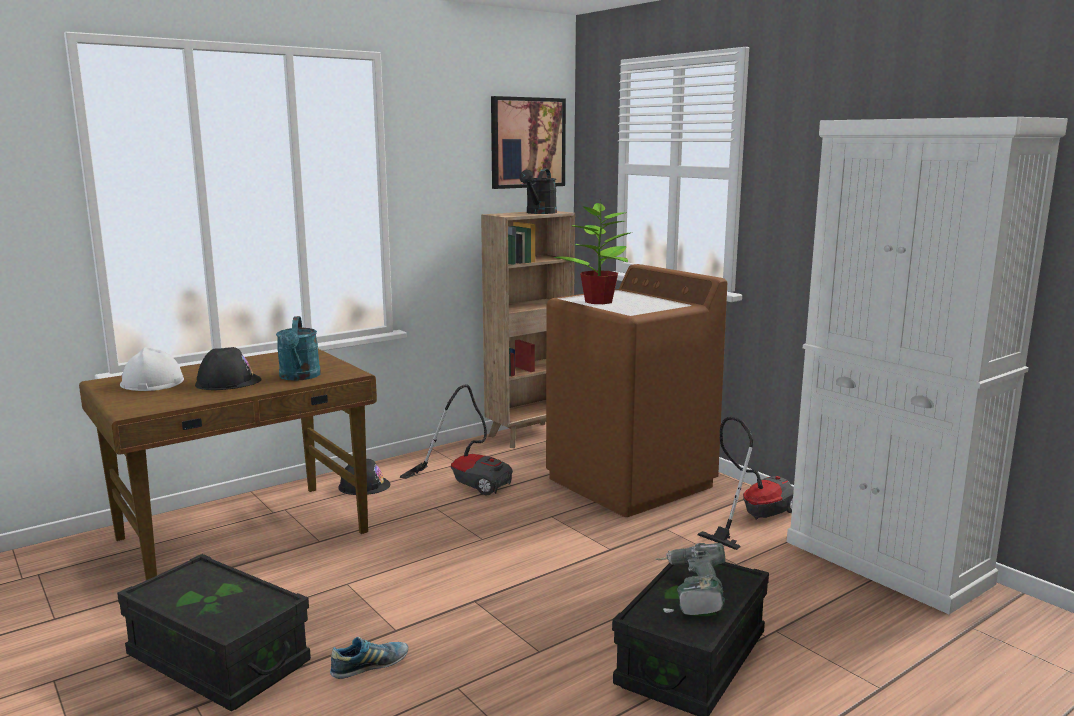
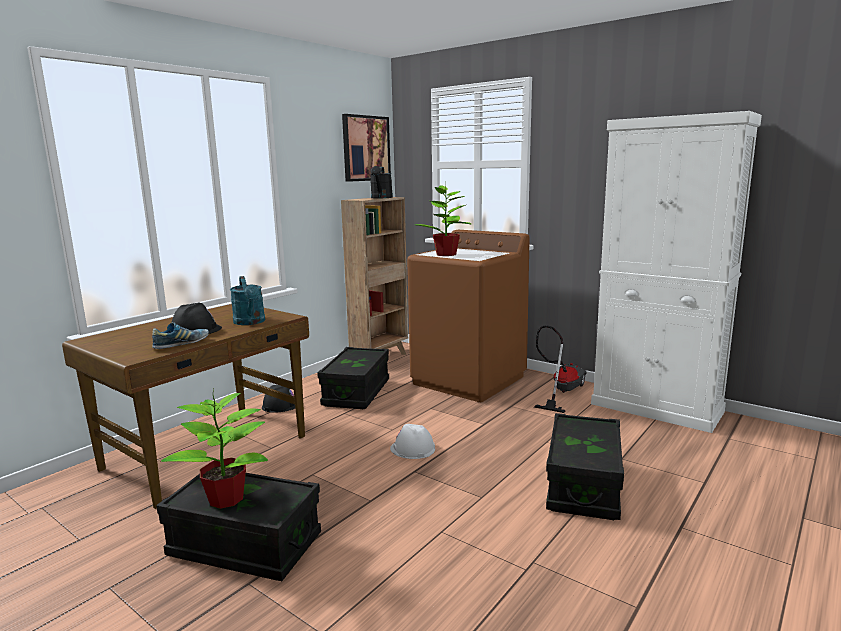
camera: 15 degrees left, 0 degrees up
white hard hat [120,347,184,391] -> white hard hat moved to [390,424,435,459]
shoe [330,637,408,679] -> shoe moved to [152,322,209,349]
vacuum cleaner [400,384,513,496] -> black storage box [317,347,389,409]
power drill [655,543,726,615] -> none
none -> potted plant [161,389,268,509]

